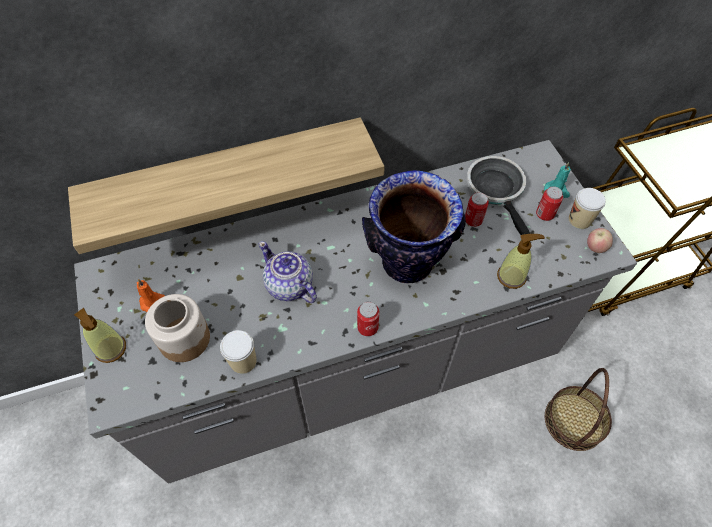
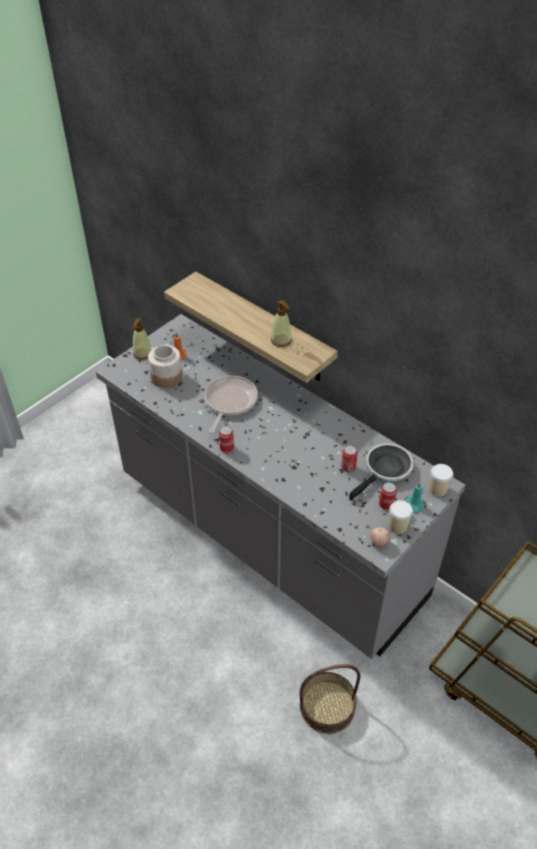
camera: 60 degrees right, 10 degrees down
cup [220,330,257,374] -> cup moved to [429,464,453,497]
teapot [259,241,317,303] -> frying pan [205,376,258,434]
vase [362,170,466,284] -> none
soap dispenser [497,234,545,289] -> soap dispenser moved to [271,300,292,347]

